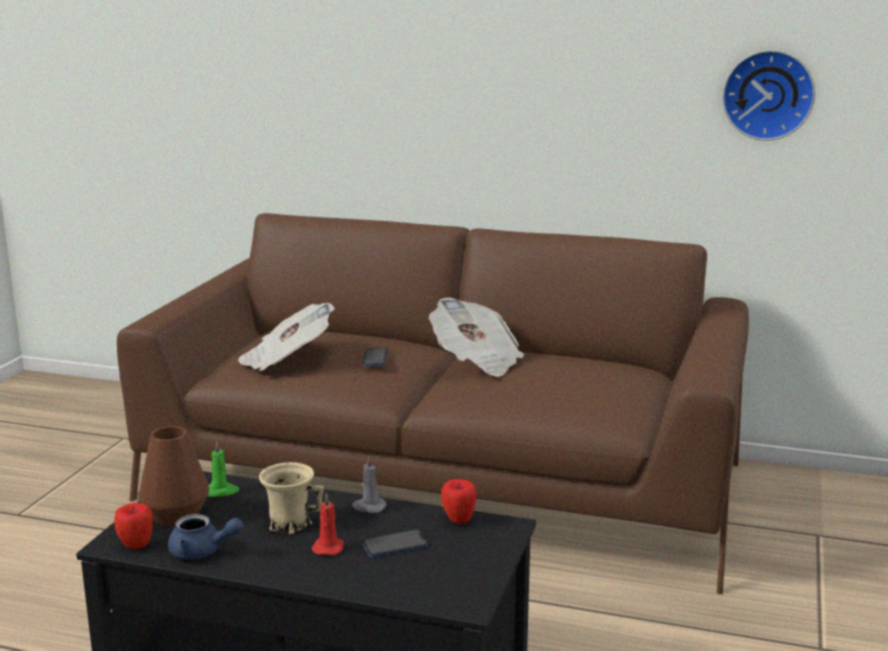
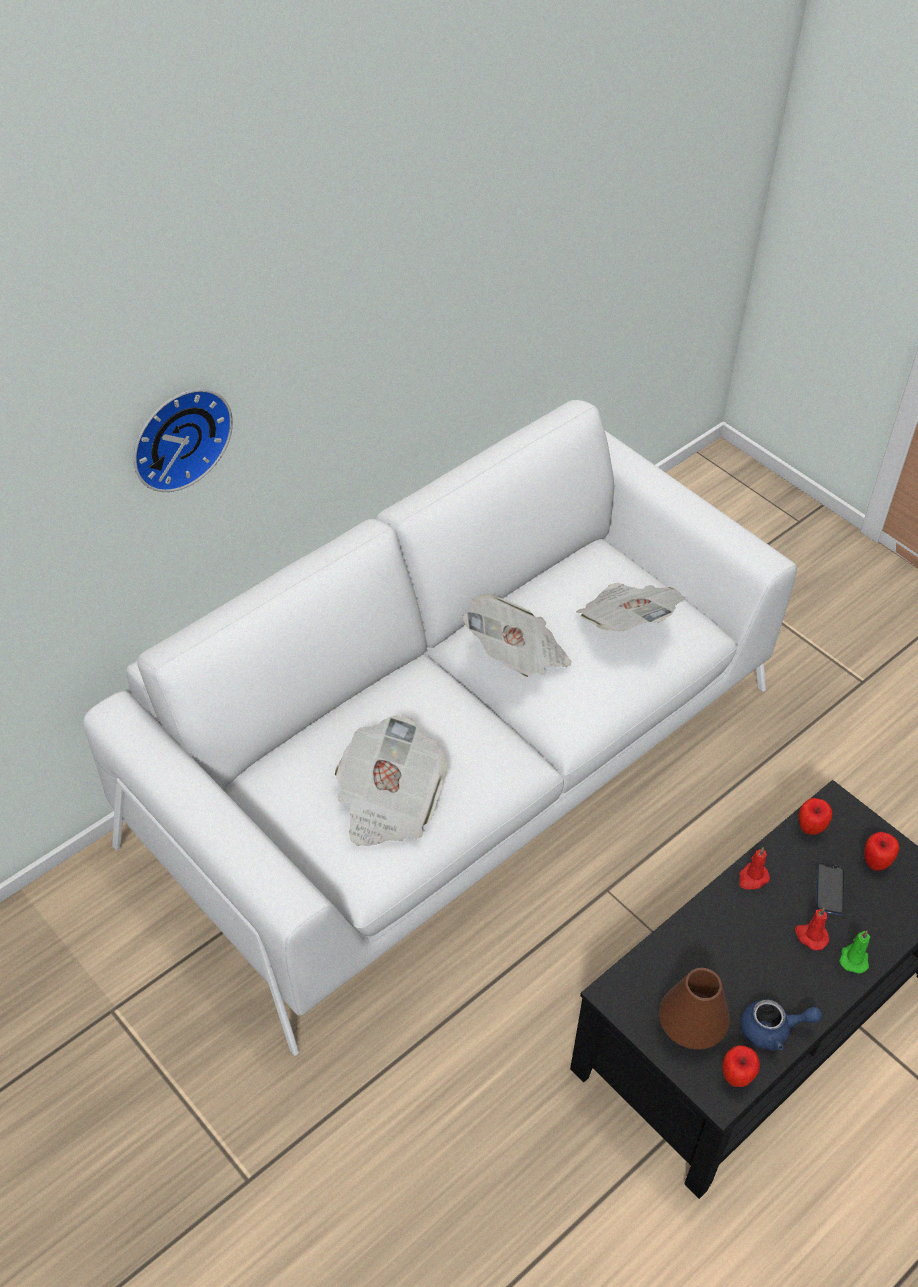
camera: 60 degrees left, 30 degrees up
brown sofa [117,213,749,594] -> white sofa [83,400,797,1056]
blue teapot [168,514,243,559] -> blue teapot turned 45 degrees clockwise [740,999,822,1051]
green candle [208,441,239,497] -> green candle moved to [839,930,870,974]
beige mug [259,462,324,534] -> none
grey candle [352,456,387,513] -> red candle [739,847,770,889]
phone [363,348,387,367] -> none
wall clock [722,50,815,141] -> wall clock moved to [133,389,233,492]
none -> newspaper [576,583,686,631]
none -> apple [864,832,899,871]

